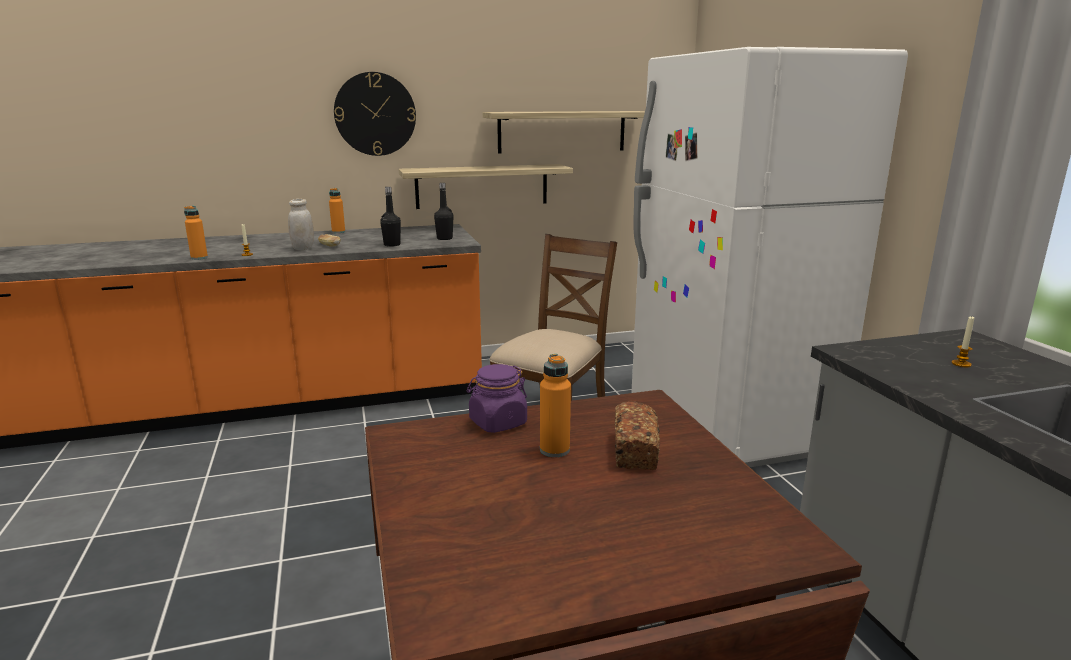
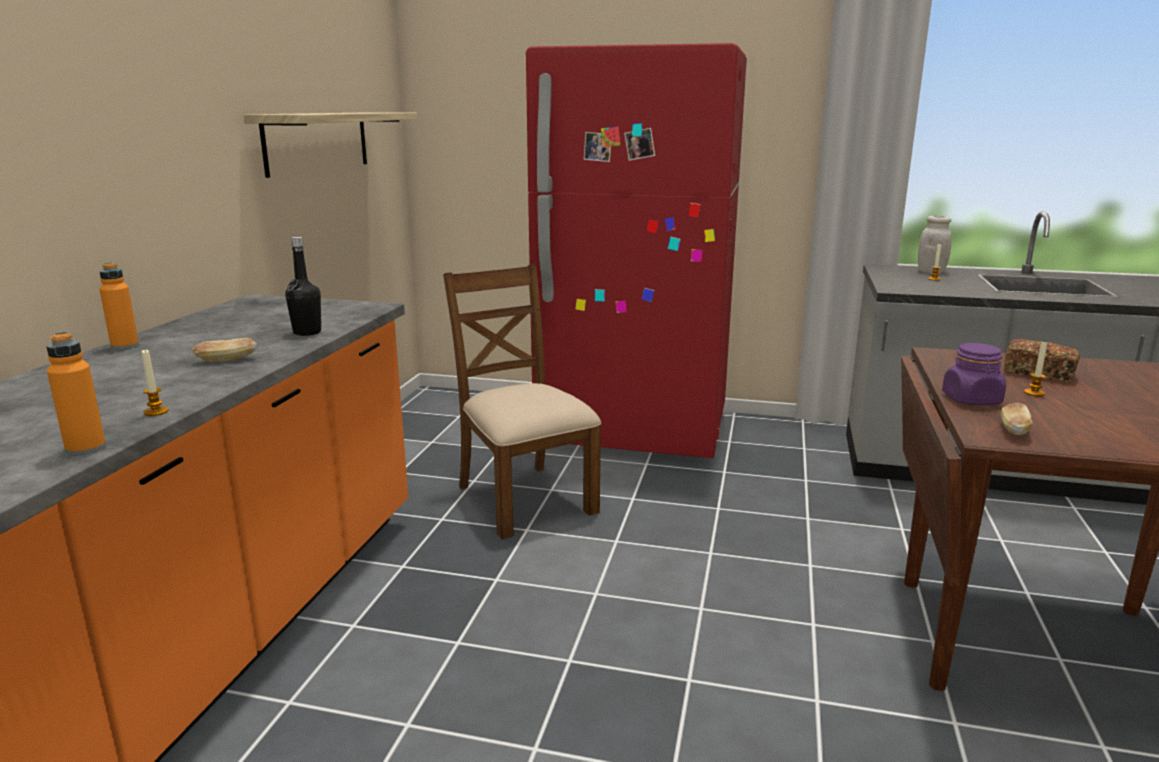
camera: 60 degrees left, 0 degrees up
white jar [288,199,314,250] -> white jar moved to [918,216,951,273]
wall clock [334,72,416,156] -> none
shelf [399,164,573,209] -> none
black bottle [434,183,454,240] -> none
orange bottle [540,354,571,457] -> candle [1024,341,1047,396]
white fridge [631,47,908,467] -> red fridge [526,43,747,458]
none -> bread [1001,402,1033,435]

